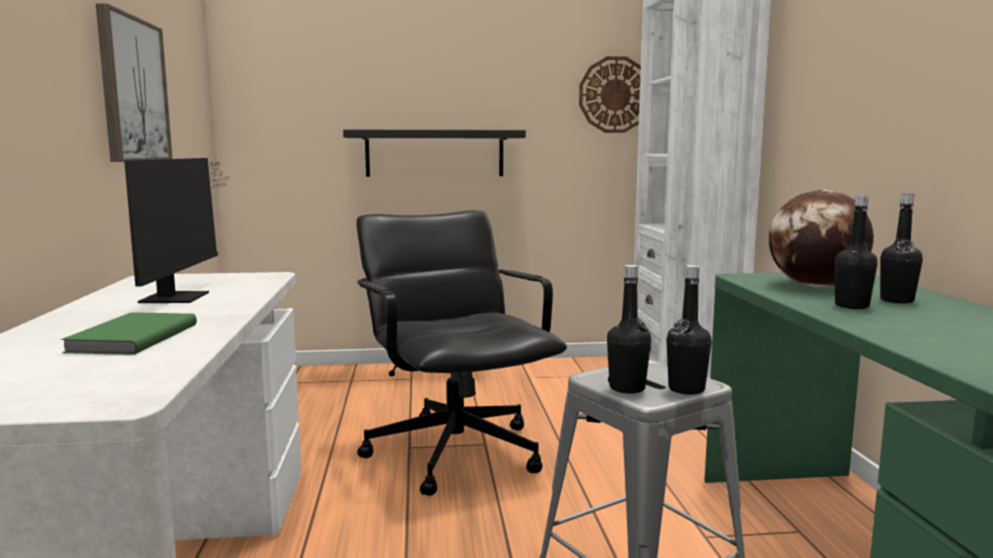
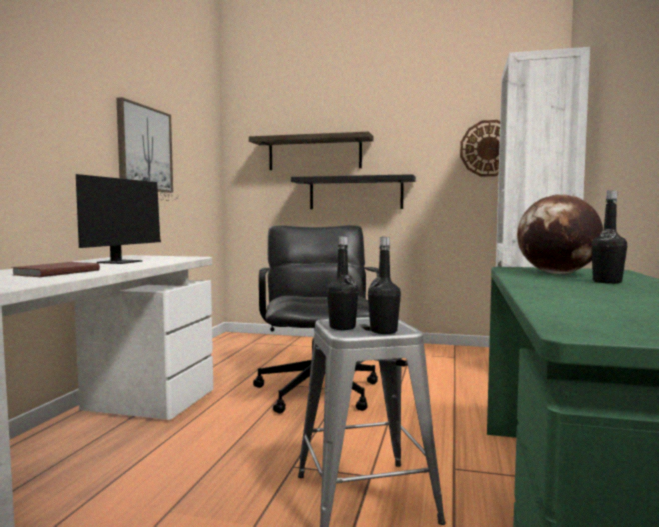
camera: 20 degrees right, 5 degrees down
green book [61,312,197,355] -> brown book [11,262,100,277]
black bottle [835,195,878,309] -> none
none -> shelf [249,132,374,170]

